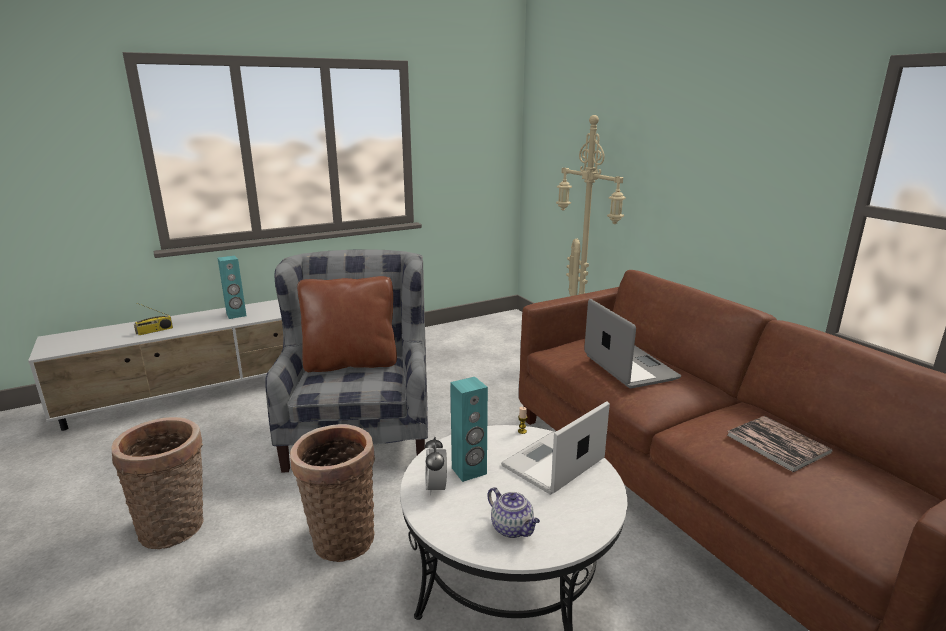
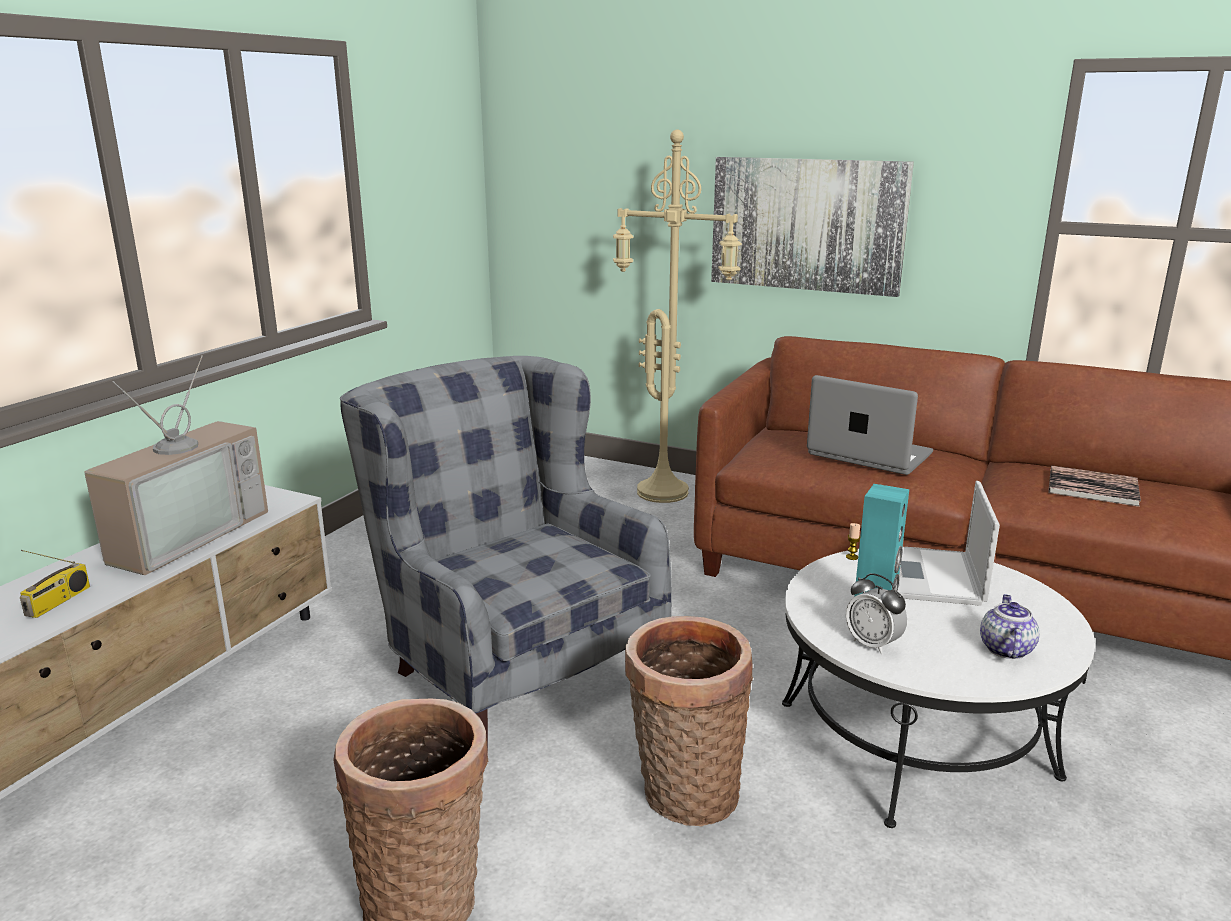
camera: 35 degrees left, 0 degrees up
turquoise speaker [218,256,247,319] -> television [84,355,268,575]
brown pillow [297,276,397,372] -> none
teapot [487,487,540,538] -> teapot turned 90 degrees counterclockwise [980,594,1040,659]
none -> picture [711,157,914,297]

